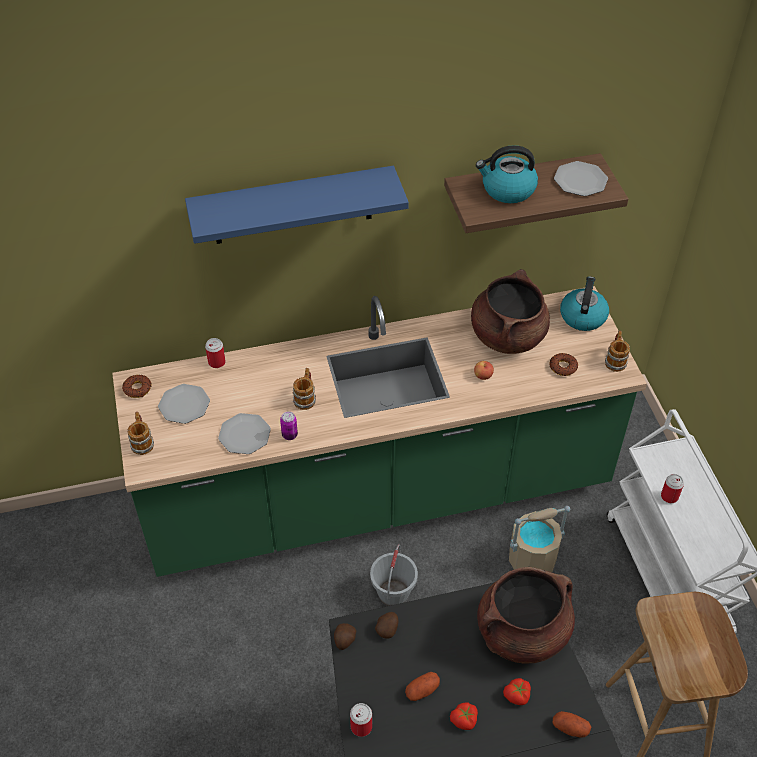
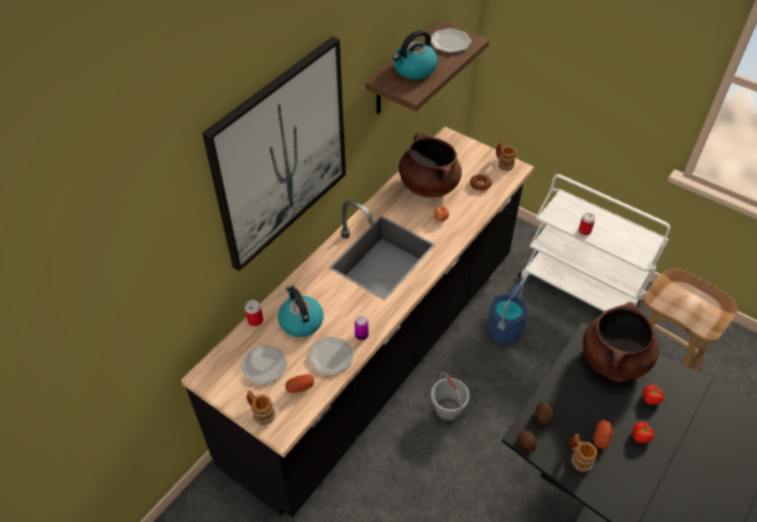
camera: 40 degrees left, 0 degrees up
green counter [112,286,647,577] -> black counter [181,127,534,518]
donut [122,375,152,398] -> none
blue shelf [185,166,409,244] -> picture [202,36,346,271]
mug [293,368,316,410] -> mug moved to [569,434,597,472]
can [350,703,372,737] -> none
beige bucket [509,506,570,572] -> blue bucket [487,277,528,345]
potato [552,711,591,738] -> potato moved to [285,374,314,393]
kettle [560,276,609,331] -> kettle moved to [278,285,324,337]

